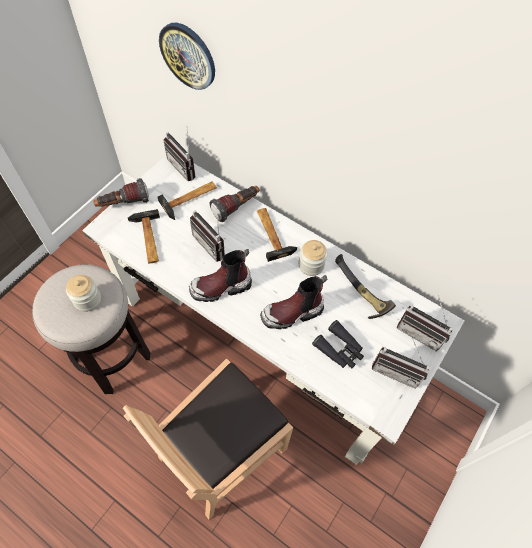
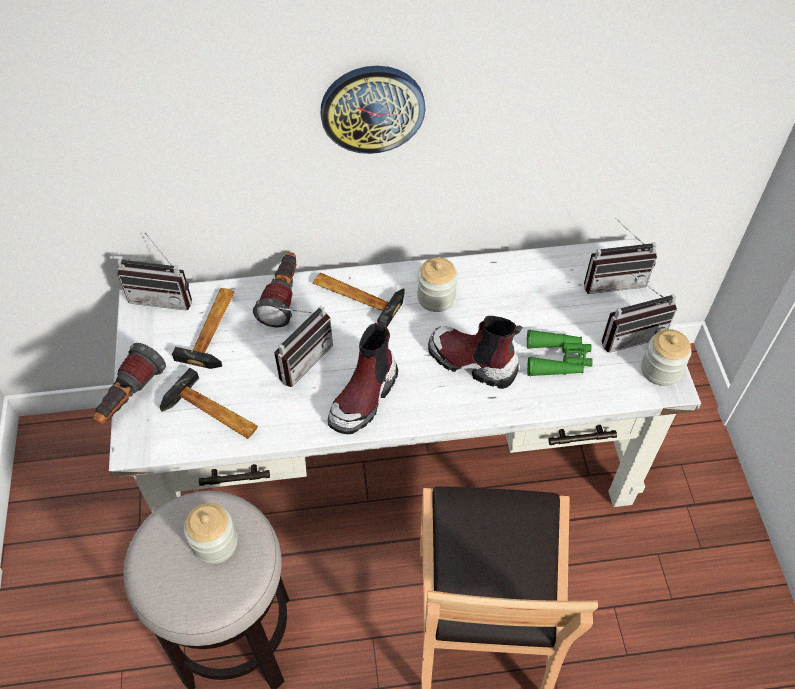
camera: 40 degrees left, 5 degrees down
wall clock [159,23,215,90] -> wall clock moved to [321,66,426,154]
radio [190,205,225,262] -> radio turned 60 degrees counterclockwise [274,305,333,387]
boot [260,275,327,329] -> boot turned 90 degrees clockwise [428,316,523,389]
black binoculars [312,320,364,368] -> green binoculars [527,329,593,376]
hammer [335,254,396,319] -> none
none -> jar [641,329,691,386]

